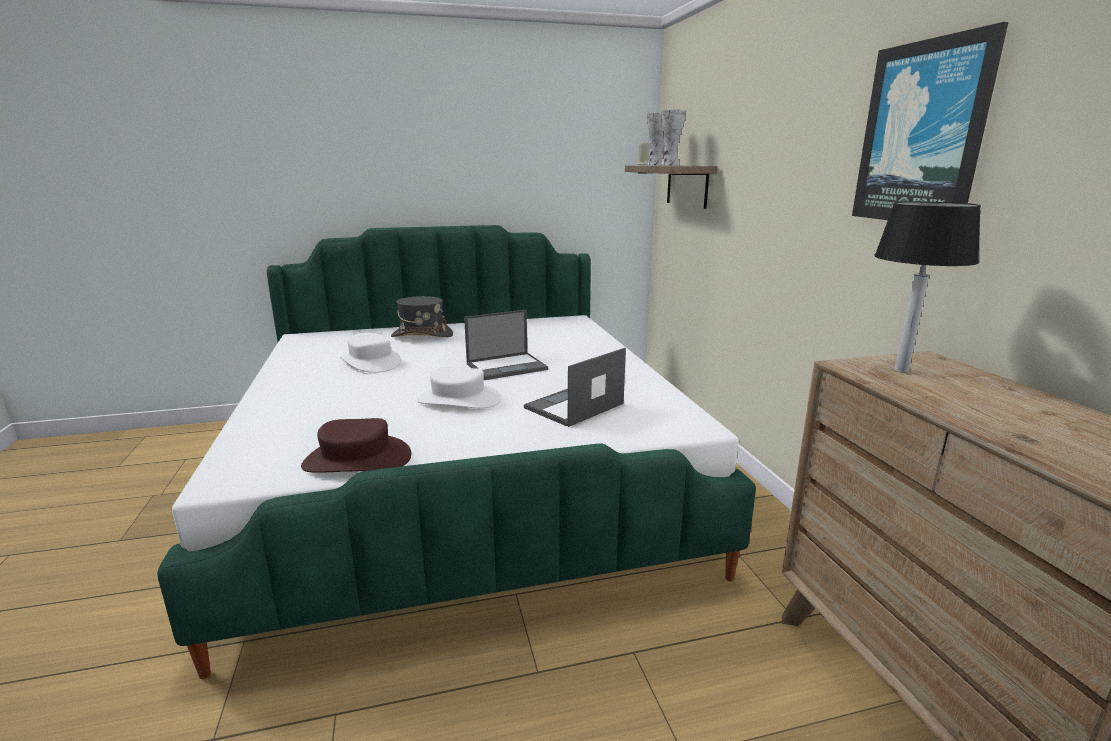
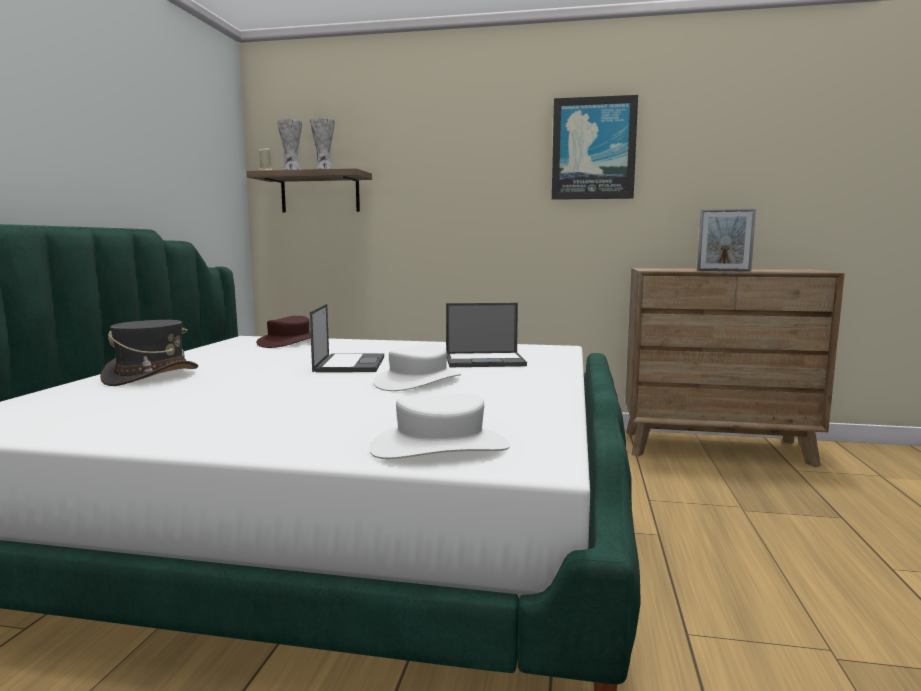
camera: 65 degrees left, 10 degrees down
brown hat [301,418,411,473] -> brown hat moved to [256,316,311,348]
white hat [340,333,401,373] -> white hat moved to [369,393,510,459]
laptop [524,348,626,427] -> laptop turned 75 degrees counterclockwise [446,303,527,367]
table lamp [874,201,981,373] -> none
none -> picture frame [697,208,756,272]

